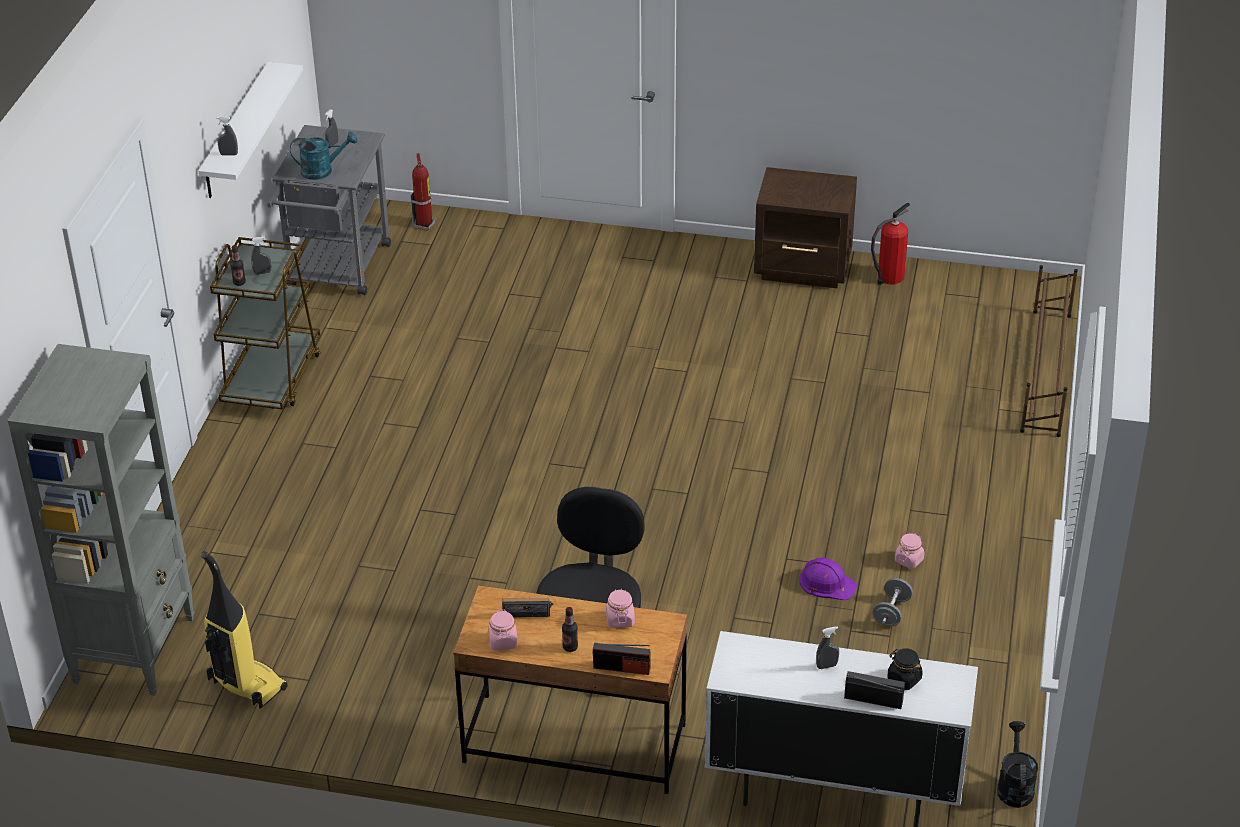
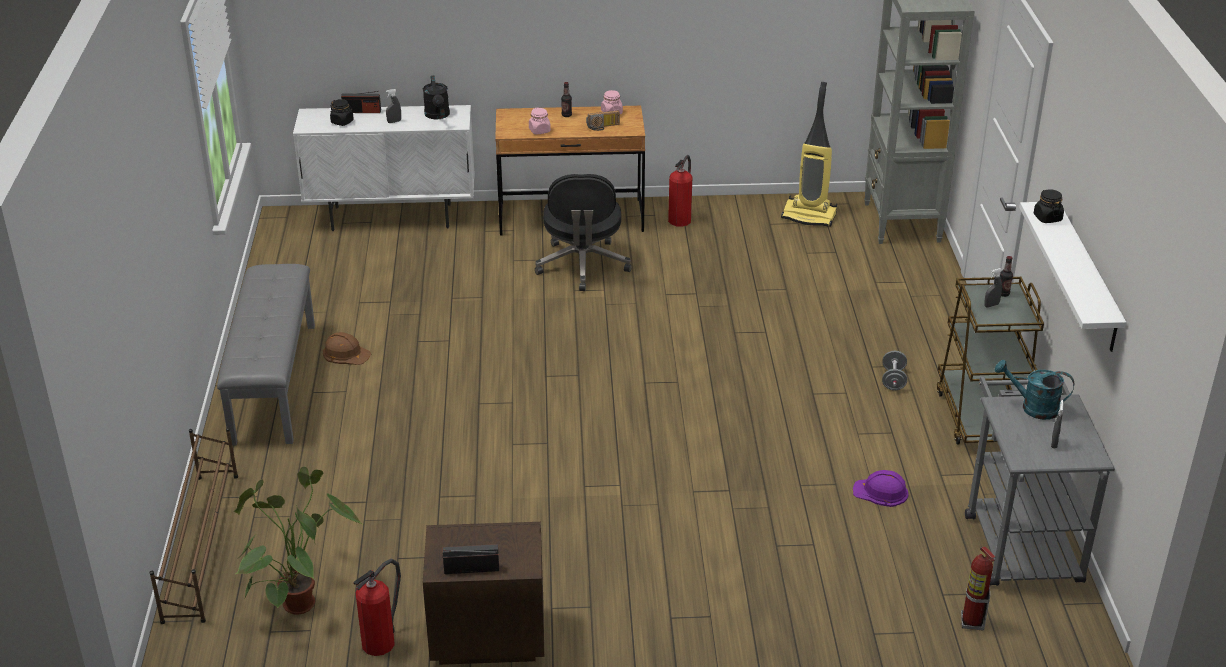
camera: 165 degrees right, 5 degrees down
grey spray bottle [216,117,238,156] -> black jar [1034,189,1064,223]
turquoise watering can [290,132,358,180] -> turquoise watering can turned 45 degrees clockwise [995,360,1074,420]
radio [593,643,651,675] -> radio moved to [443,544,499,574]
purple hard hat [799,558,858,600] -> purple hard hat moved to [853,470,908,507]
grey dumbbell [873,578,913,626] -> grey dumbbell moved to [882,351,907,390]
pink jar [895,533,925,569] -> brown hard hat [323,332,372,365]
black watering can [997,721,1038,808] -> black watering can moved to [423,76,450,119]
none -> grey bench [217,264,315,445]
none -> potted plant [234,466,363,615]
none -> fire extinguisher [668,155,692,227]

